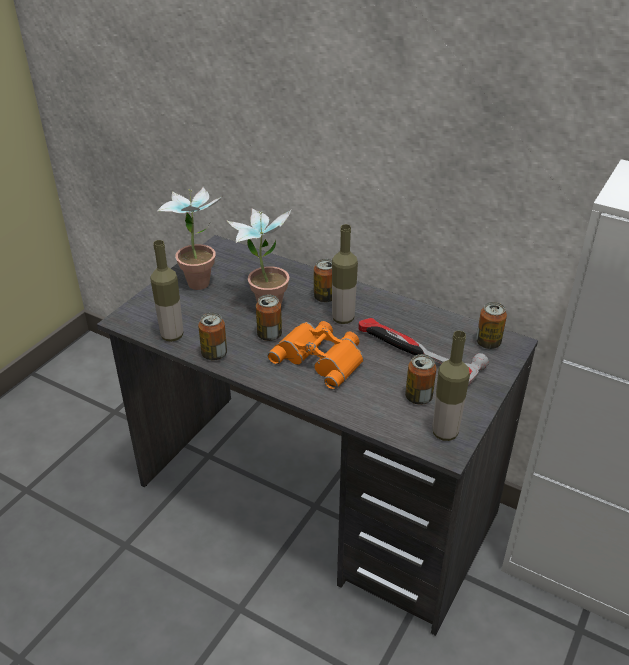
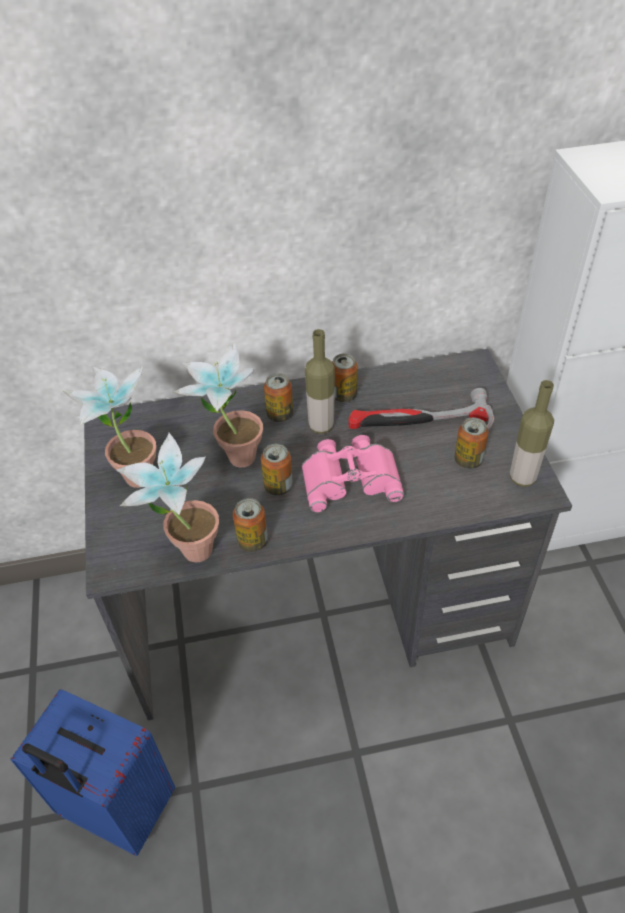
camera: 40 degrees left, 10 degrees up
bottle [150,240,183,342] -> potted plant [116,433,219,562]
orange binoculars [268,321,364,390] -> pink binoculars [302,435,404,513]
can [476,302,507,349] -> can moved to [332,354,358,402]
none -> blue suitcase [11,689,175,856]

